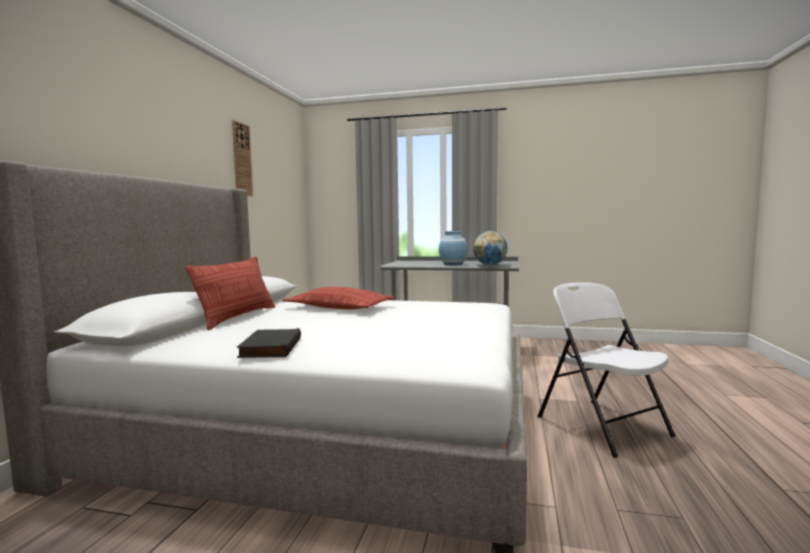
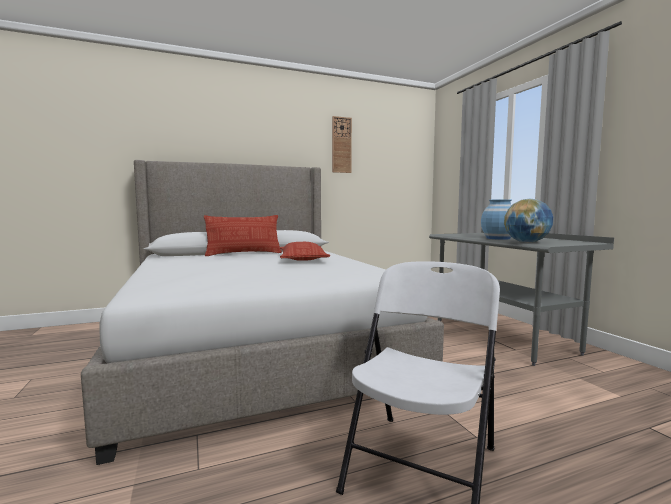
camera: 55 degrees right, 0 degrees up
black book [237,328,301,358] -> none

